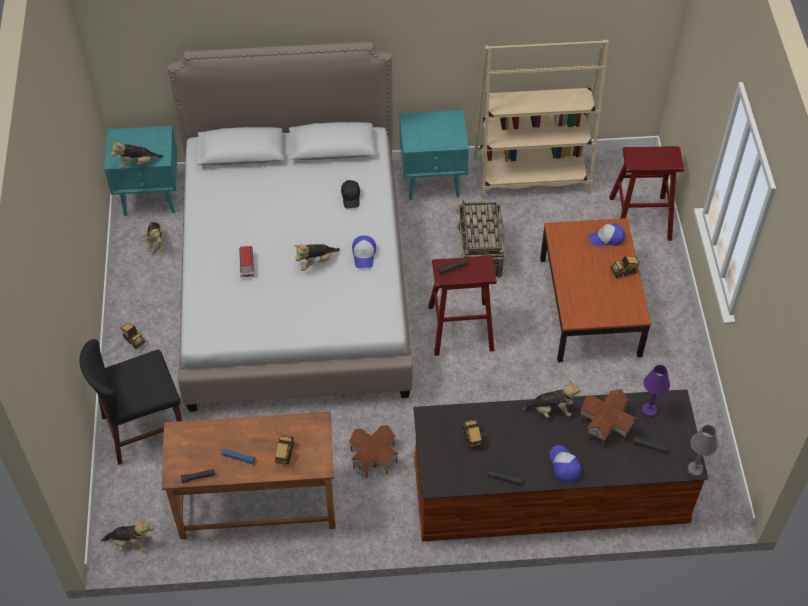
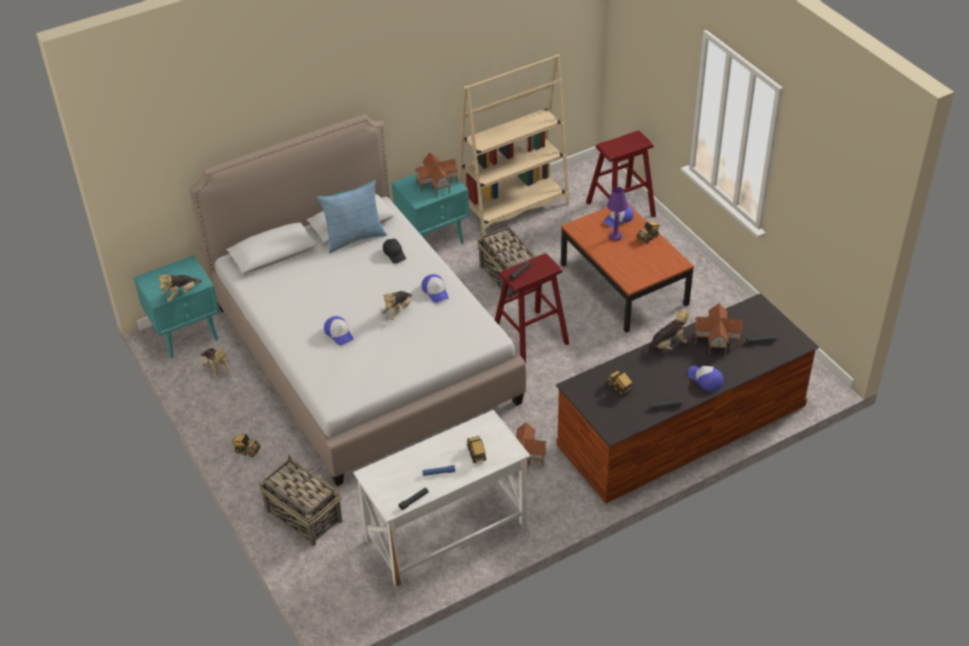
camera: 25 degrees left, 10 degrees down
black chair [79,339,182,465] -> basket [259,455,343,546]
plush toy [101,518,154,552] -> none
brown desk [162,412,336,539] -> white desk [353,410,531,587]
toy car [239,246,254,277] -> cap [324,316,354,346]
purple table lamp [642,365,670,417] -> purple table lamp moved to [607,187,628,241]
grey table lamp [687,425,718,477] -> none
none -> pillow [317,180,387,253]
none -> toy house [415,152,458,197]

